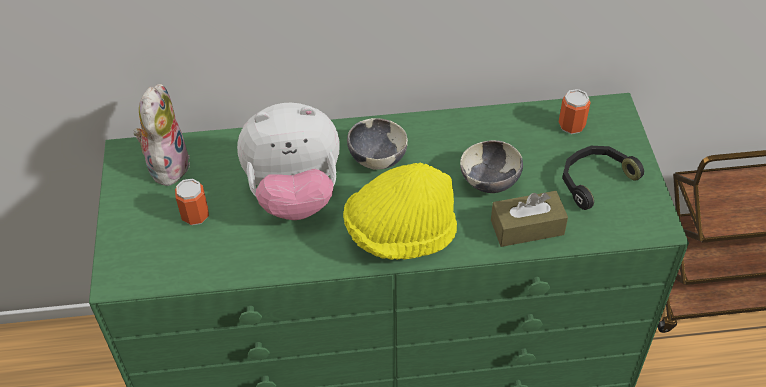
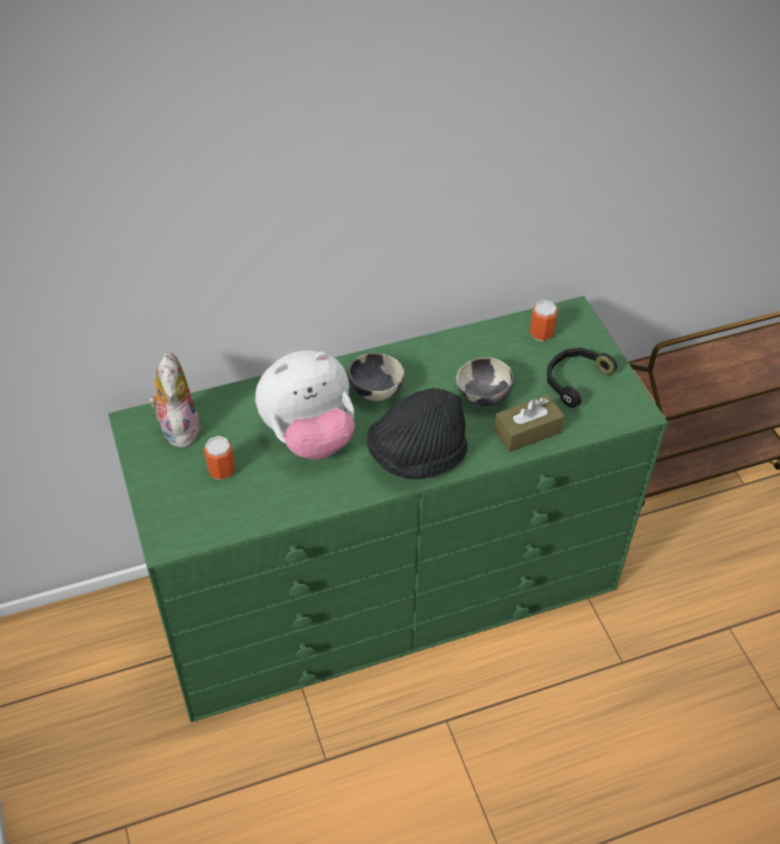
camera: 15 degrees left, 0 degrees up
yellow hat [343,163,457,260] -> black hat [367,388,468,480]

